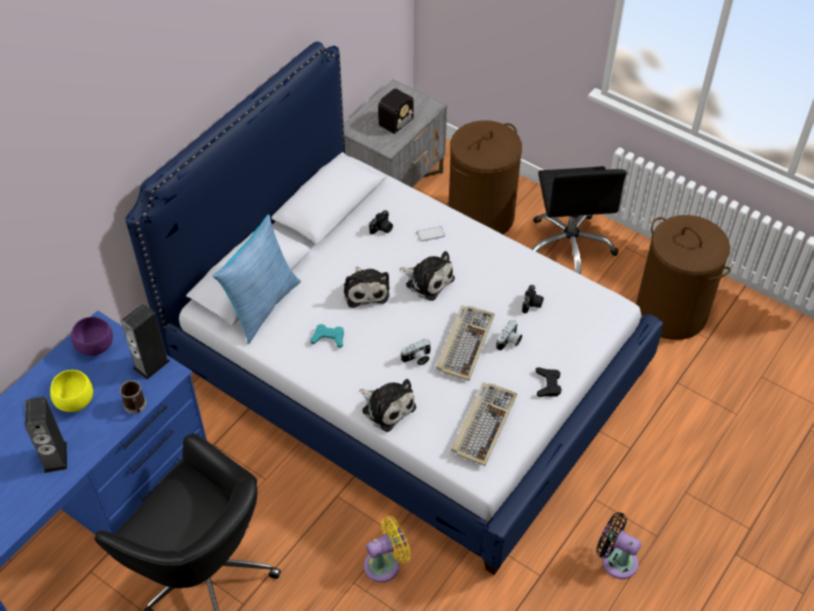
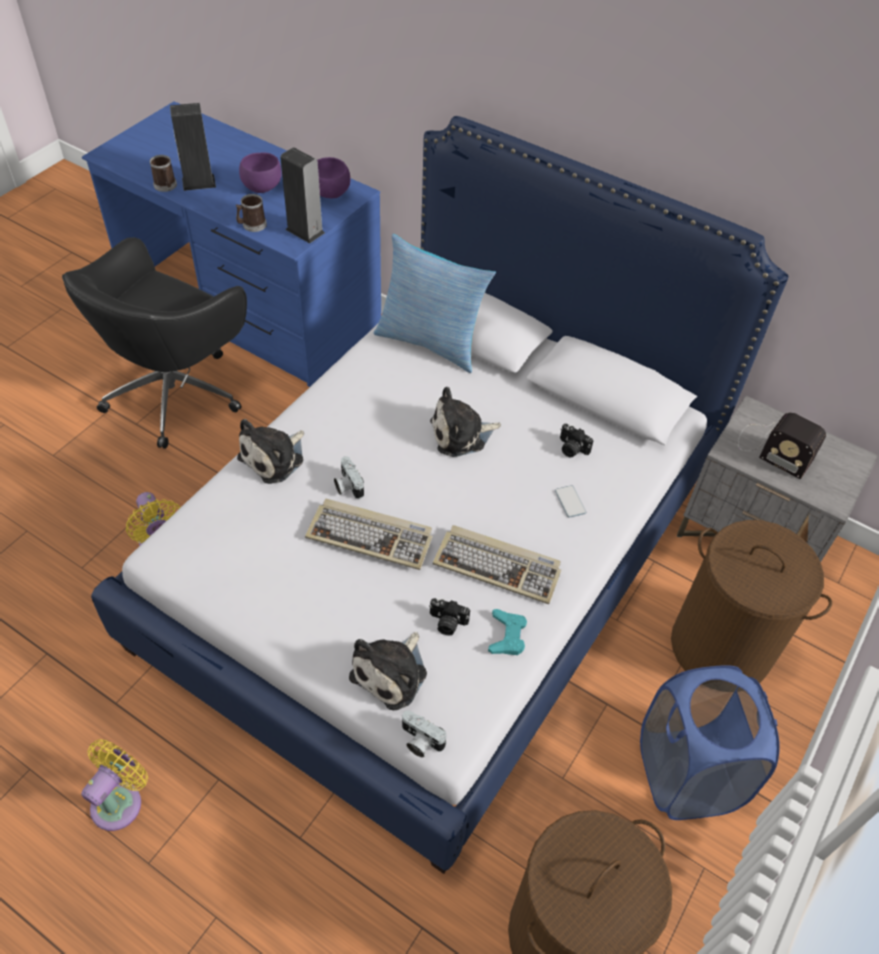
camera: 85 degrees right, 0 degrees up
yellow bowl [50,370,93,412] -> purple bowl [239,153,282,193]
turquoise game controller [310,324,344,348] -> turquoise game controller moved to [488,609,527,655]
plush toy [399,251,455,301] -> plush toy moved to [349,632,427,710]
keyboard [451,382,517,466] -> keyboard moved to [433,525,561,604]
camera [496,320,522,351] -> camera moved to [402,710,447,758]
black office chair [532,166,627,275] -> blue laundry basket [640,665,780,820]
black game controller [536,367,562,397] -> none
black fan [596,512,642,579] -> yellow fan [81,739,148,831]
none -> mug [150,155,177,192]

